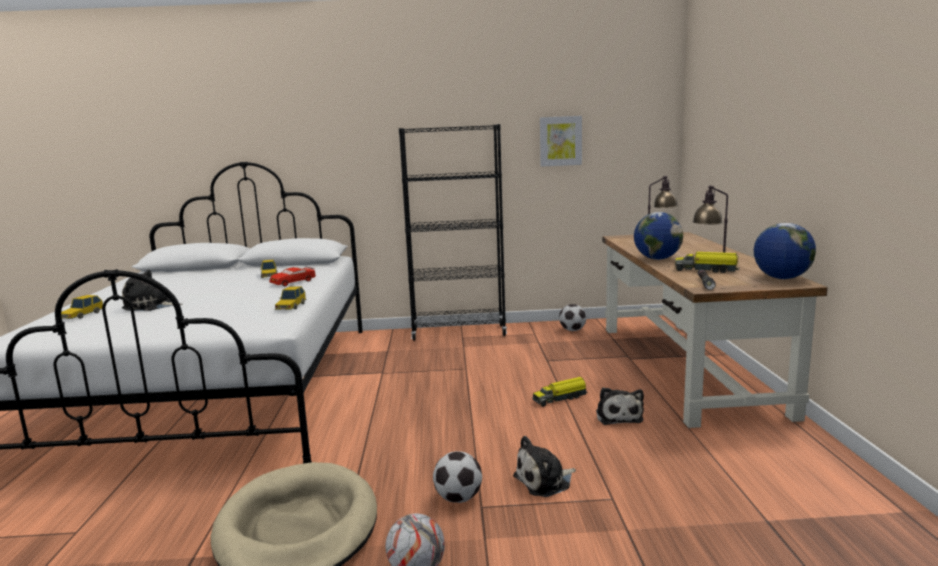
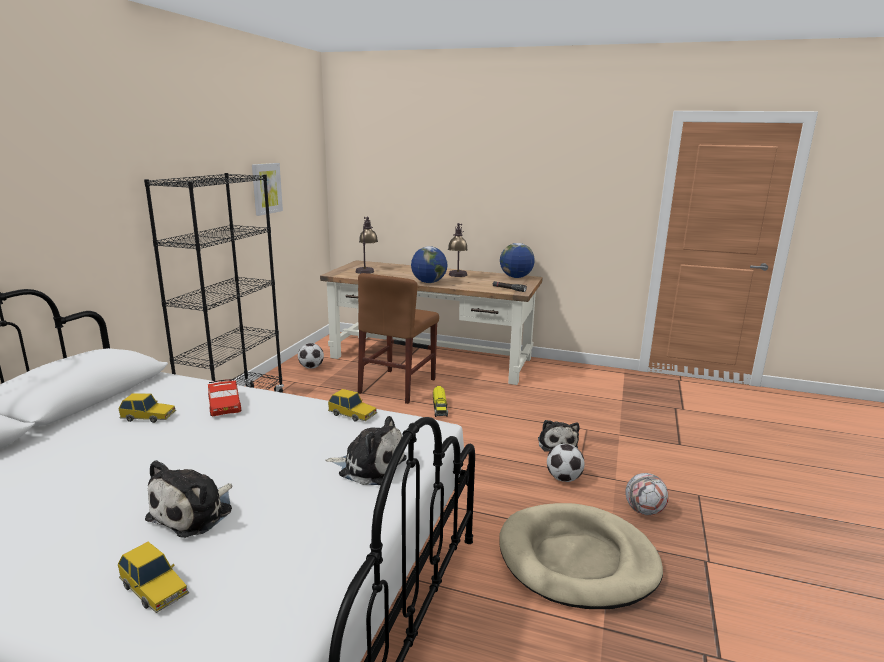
camera: 70 degrees left, 5 degrees up
plush toy [596,387,644,425] -> plush toy moved to [325,416,407,485]
toy truck [675,252,740,273] -> none
none -> brown chair [358,273,439,404]

